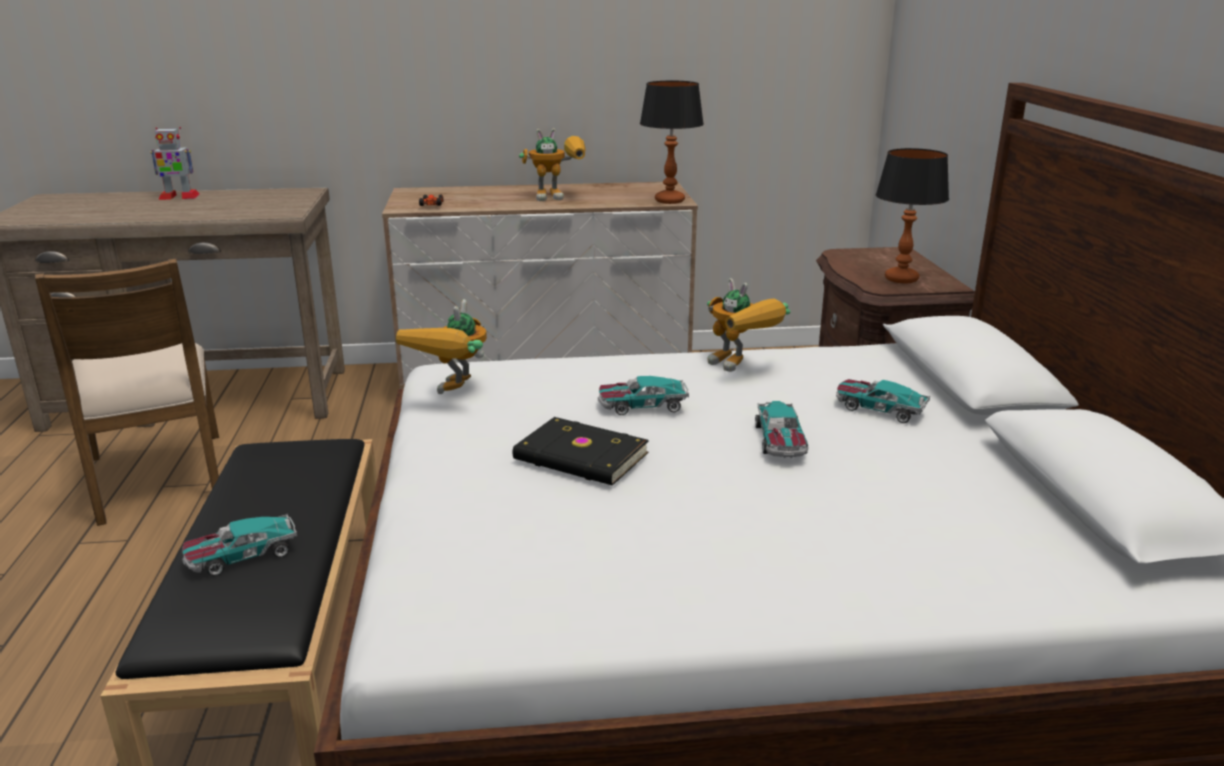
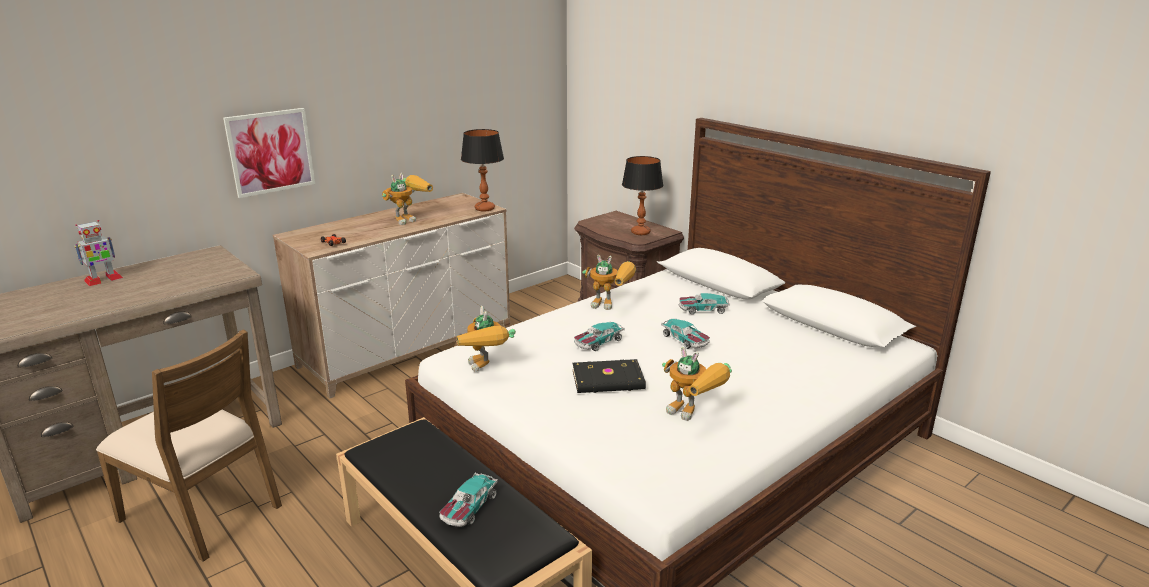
camera: 35 degrees left, 0 degrees up
none -> picture [223,108,315,198]
none -> toy robot [662,347,732,421]

